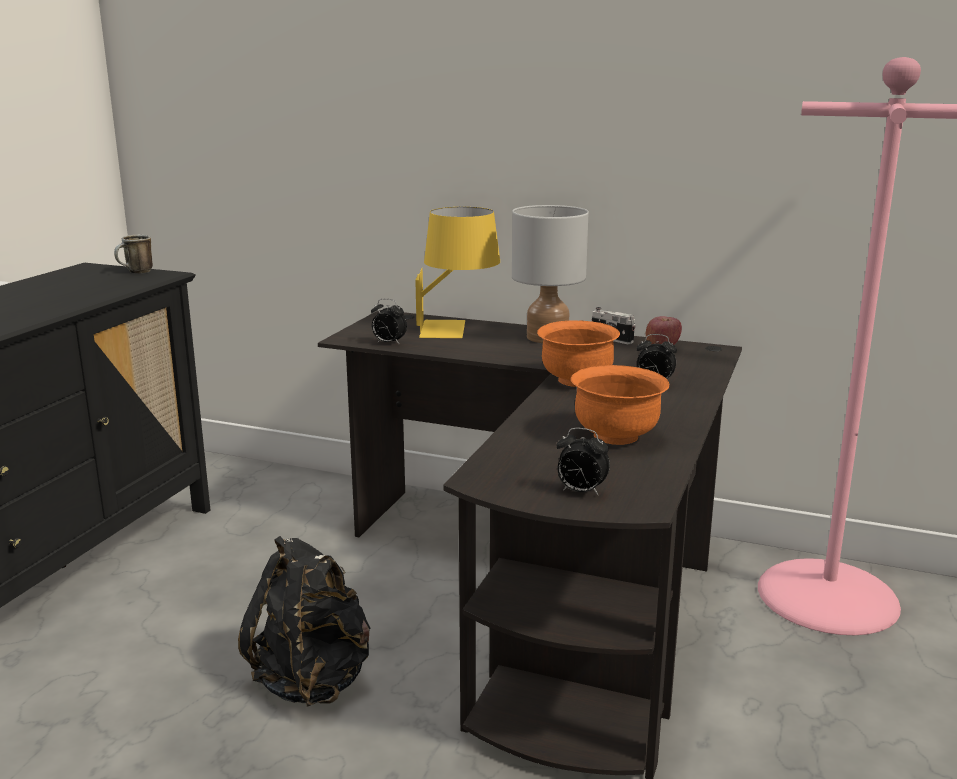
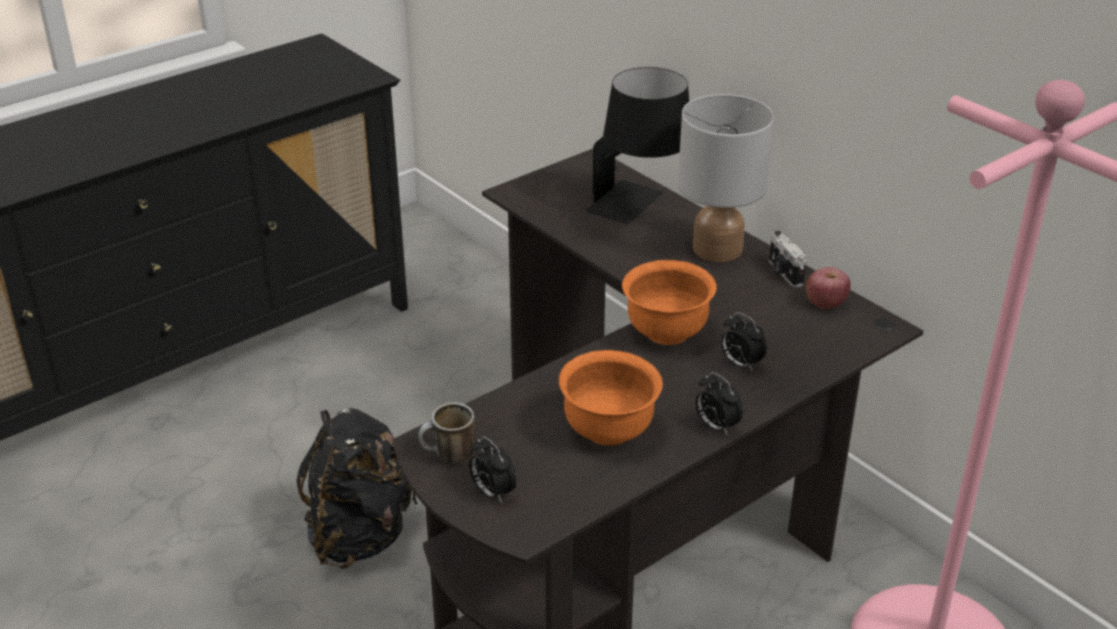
camera: 30 degrees right, 15 degrees up
mug [114,235,153,274] -> mug moved to [418,402,474,465]
alarm clock [371,299,407,345] -> alarm clock moved to [696,372,743,436]
yellow table lamp [415,207,500,338] -> black table lamp [586,67,689,224]

